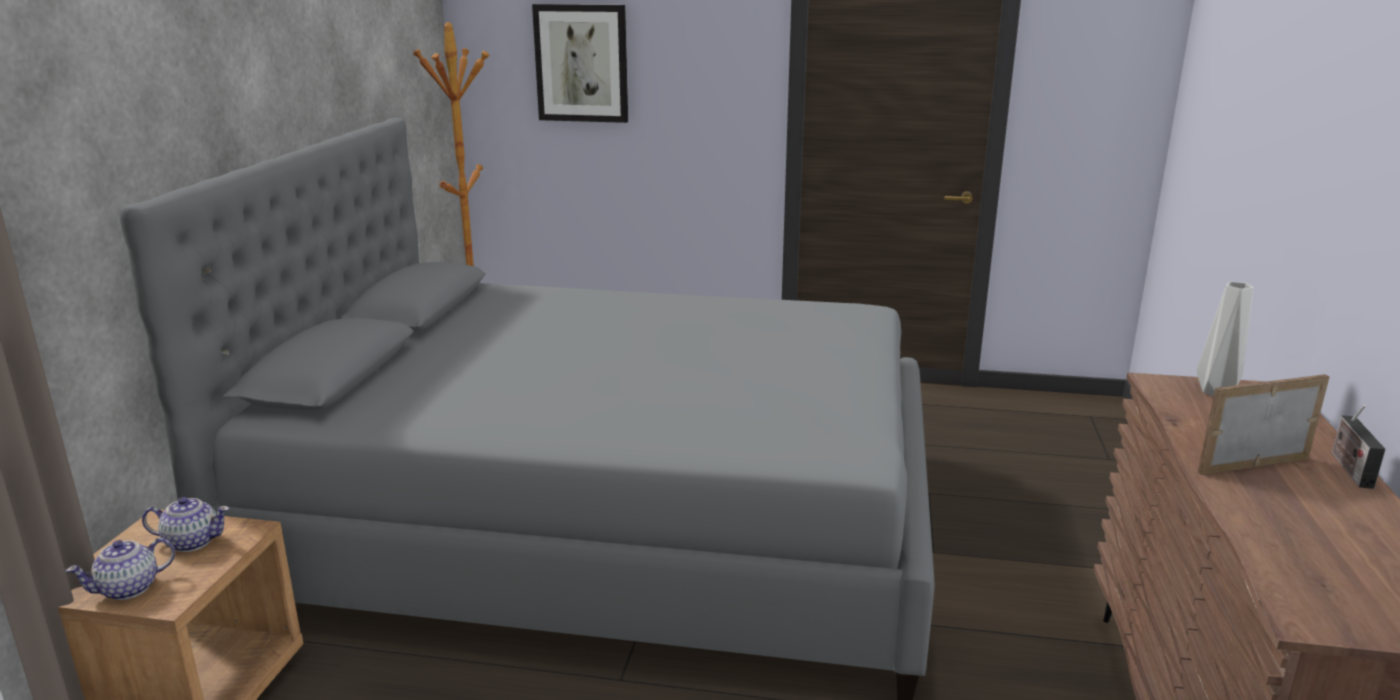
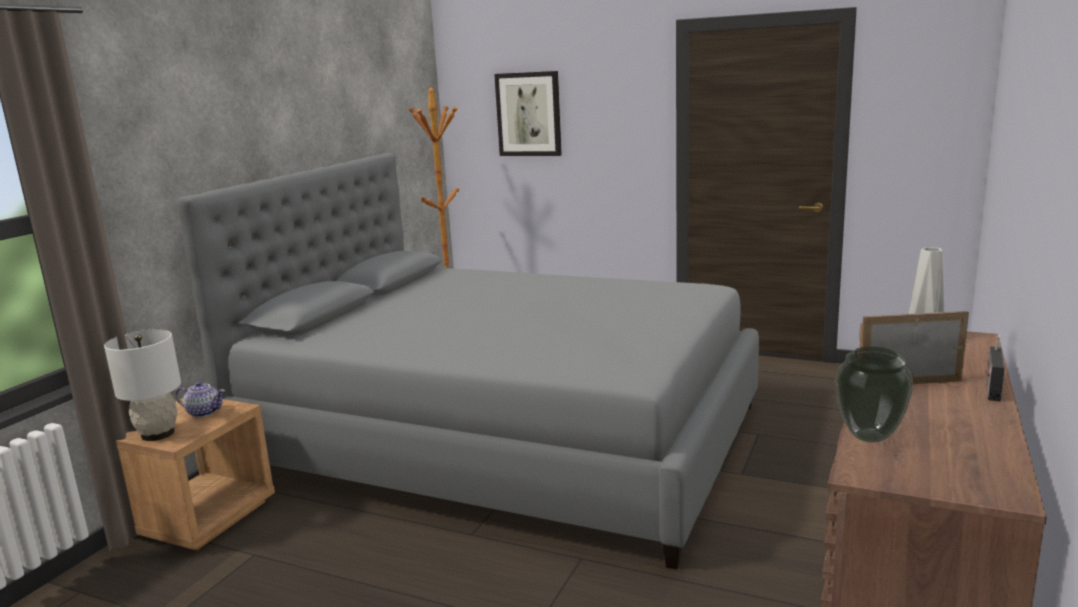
camera: 15 degrees right, 5 degrees down
teapot [66,538,175,600] -> white table lamp [104,329,181,441]
none -> vase [835,347,913,443]

